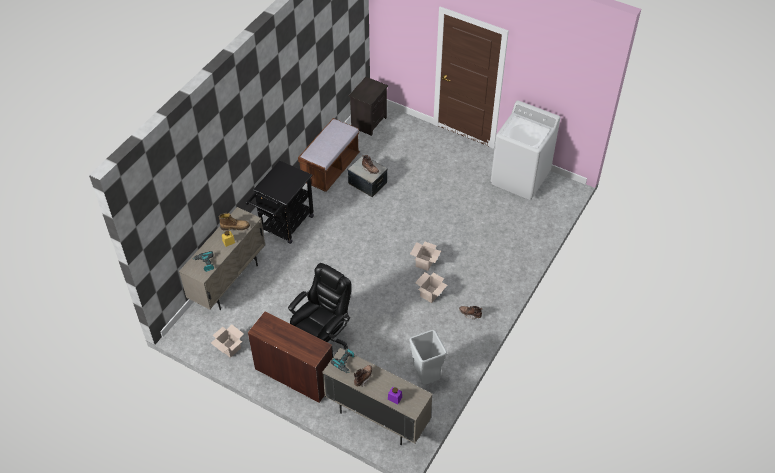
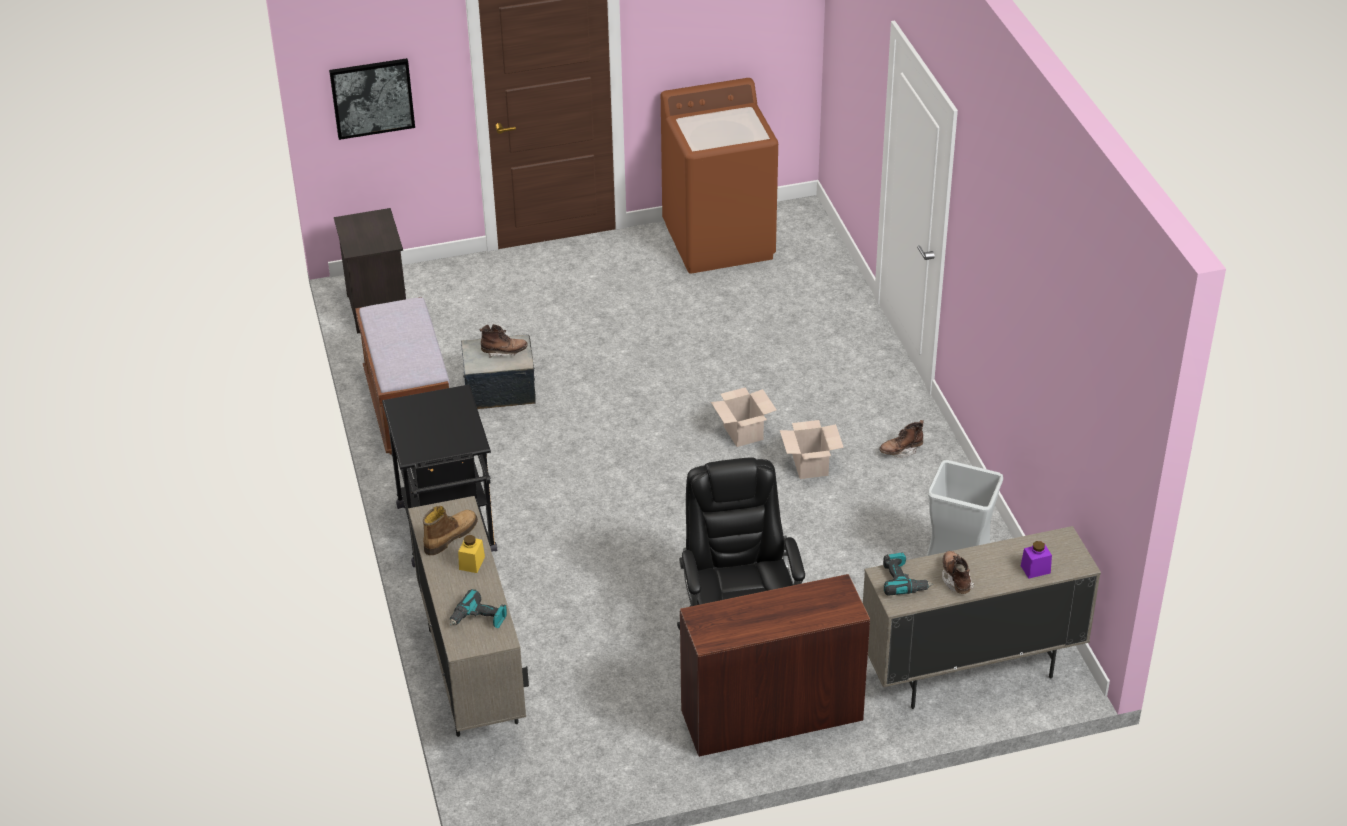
camera: 45 degrees left, 10 degrees down
cardboard box [211,324,244,358] -> none
white washing machine [491,100,560,200] -> brown washing machine [661,78,778,274]
none -> picture [329,58,415,140]

